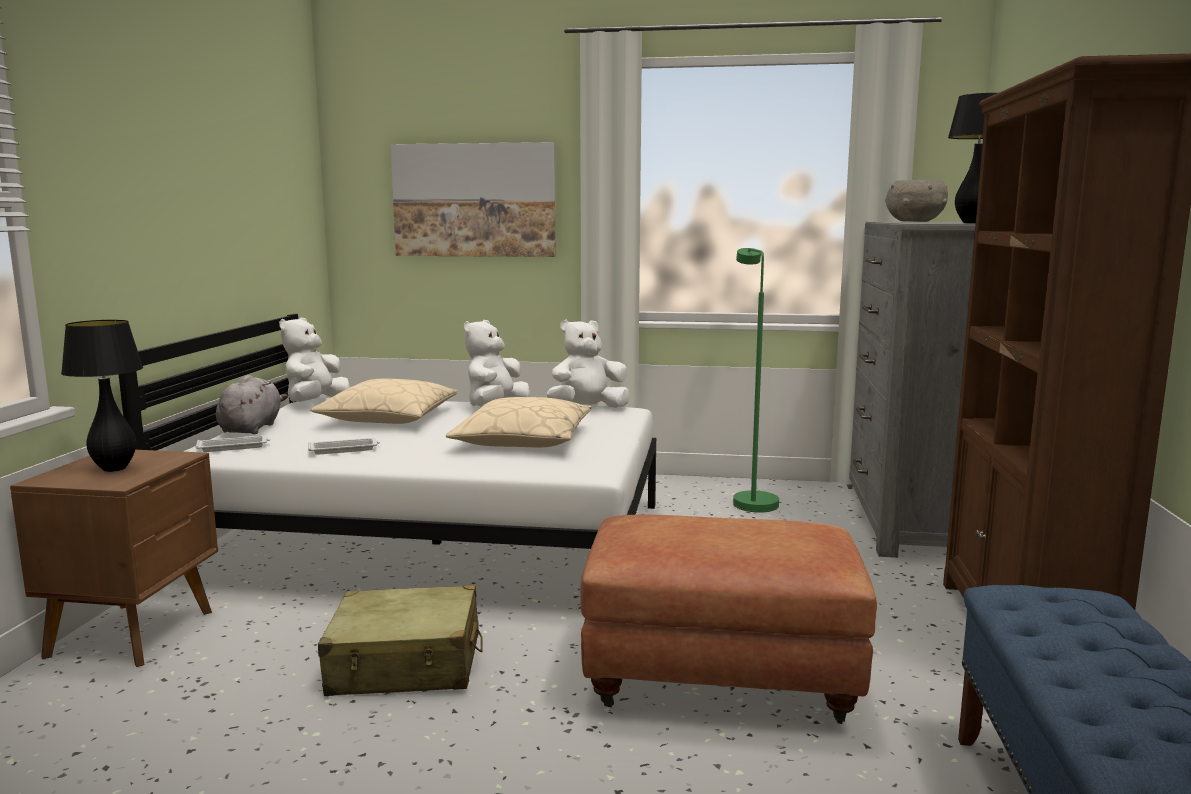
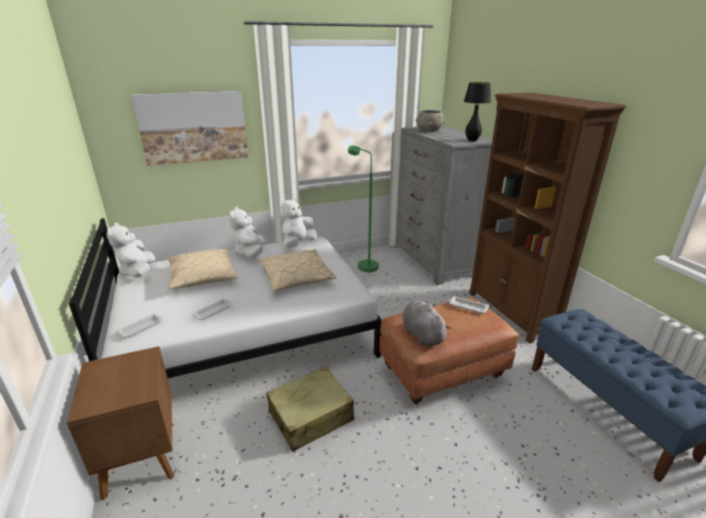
camera: 30 degrees left, 15 degrees up
black table lamp [61,320,143,472] -> none
grey plush toy [216,375,288,434] -> grey plush toy moved to [402,301,451,346]
none -> white tray [450,296,489,314]

